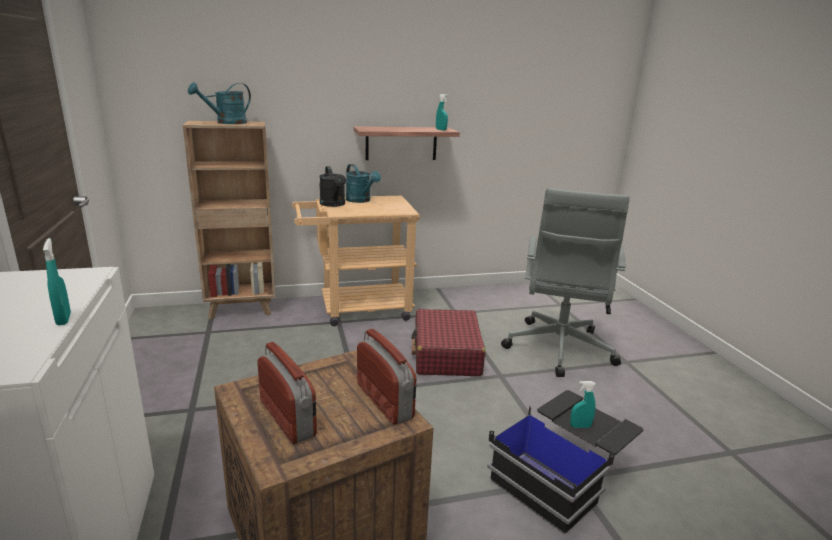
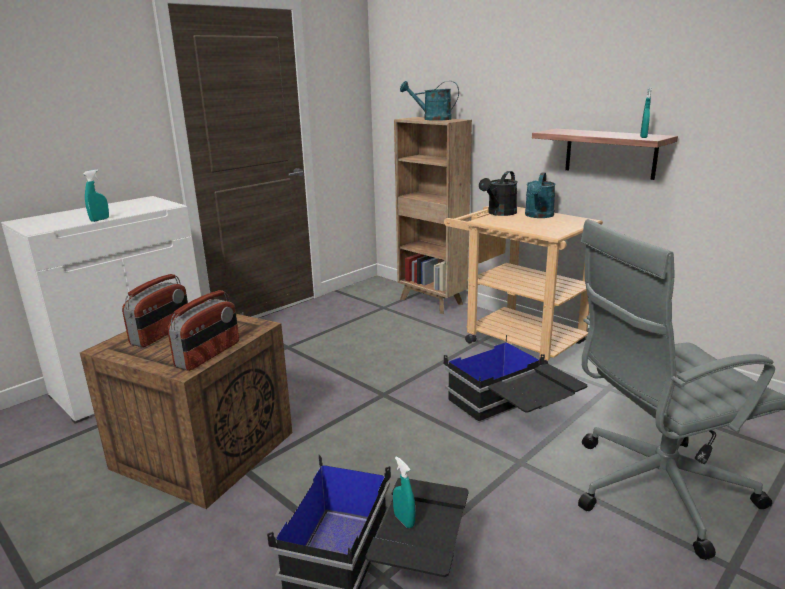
camera: 60 degrees right, 0 degrees up
red suitcase [411,309,485,376] -> black storage box [444,335,587,423]

